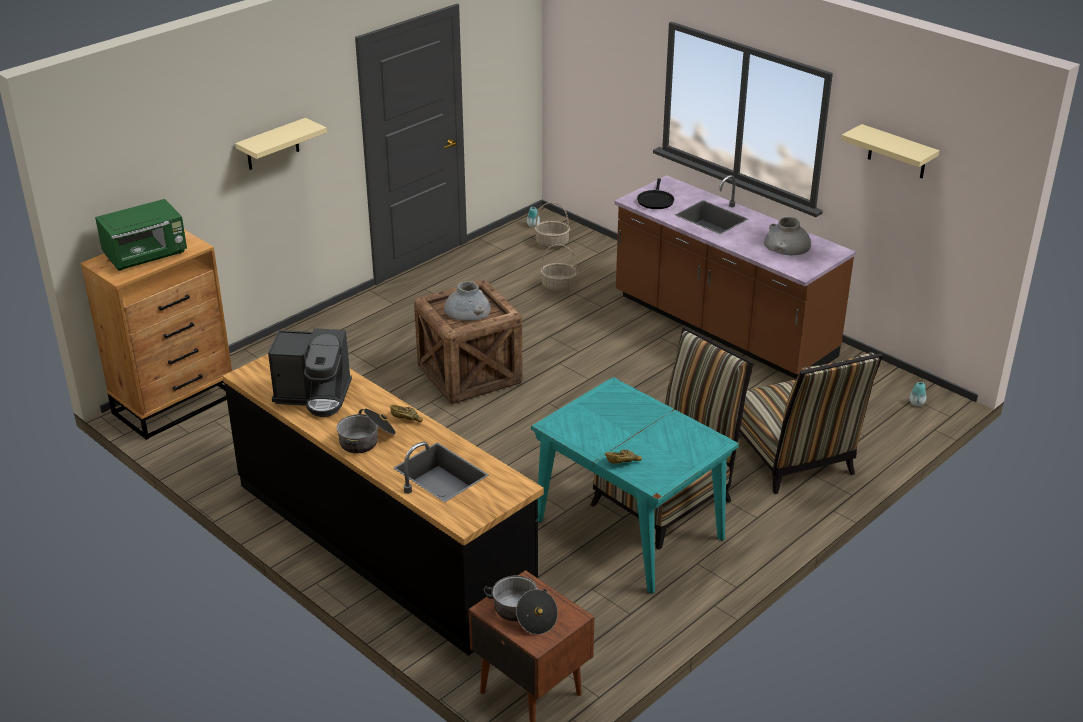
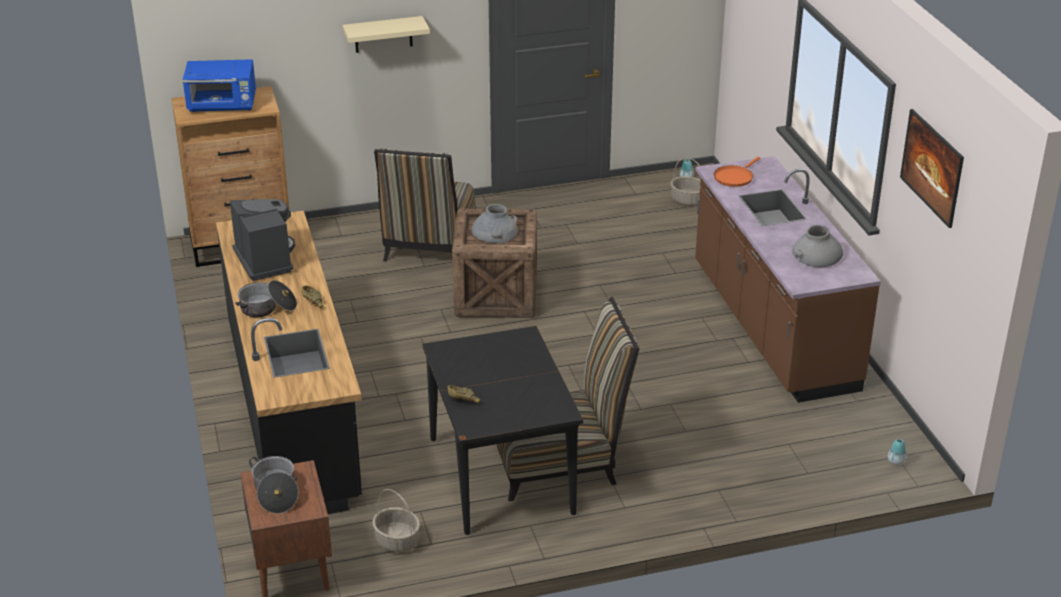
camera: 30 degrees right, 0 degrees up
green microwave [95,199,187,271] -> blue microwave [182,59,256,112]
coffee machine [268,328,352,417] -> coffee machine turned 150 degrees counterclockwise [230,199,295,281]
turquoise dining table [531,377,739,594] -> black dining table [422,326,583,535]
basket [541,244,578,292] -> basket moved to [372,489,420,552]
black frying pan [637,179,674,209] -> orange frying pan [714,157,760,187]
chair [740,352,883,494] -> chair moved to [374,148,476,262]
beige shelf [841,124,939,178] -> picture [900,109,964,228]

